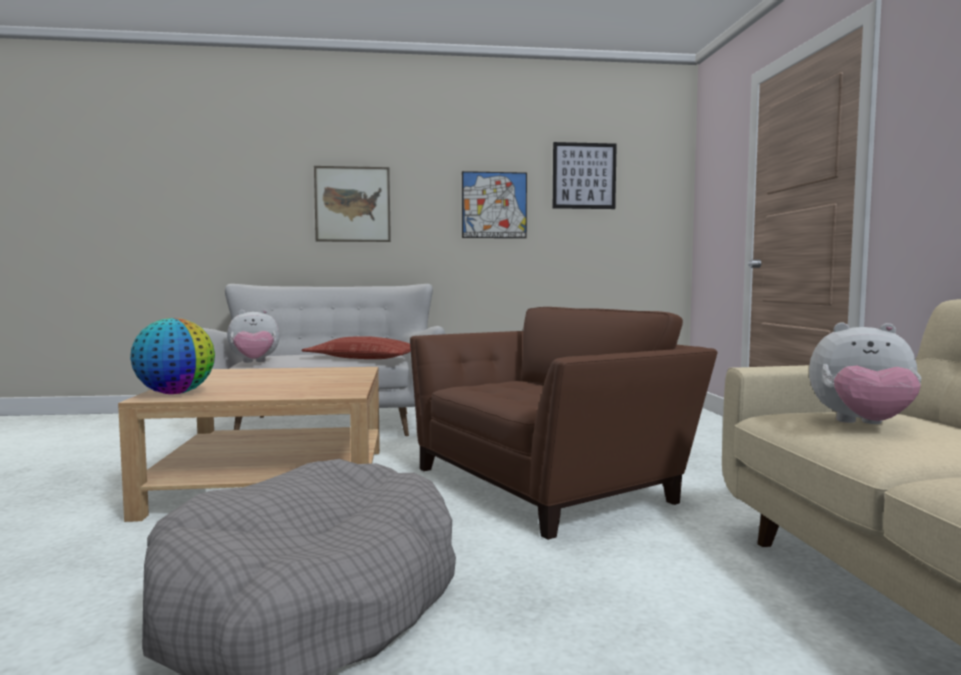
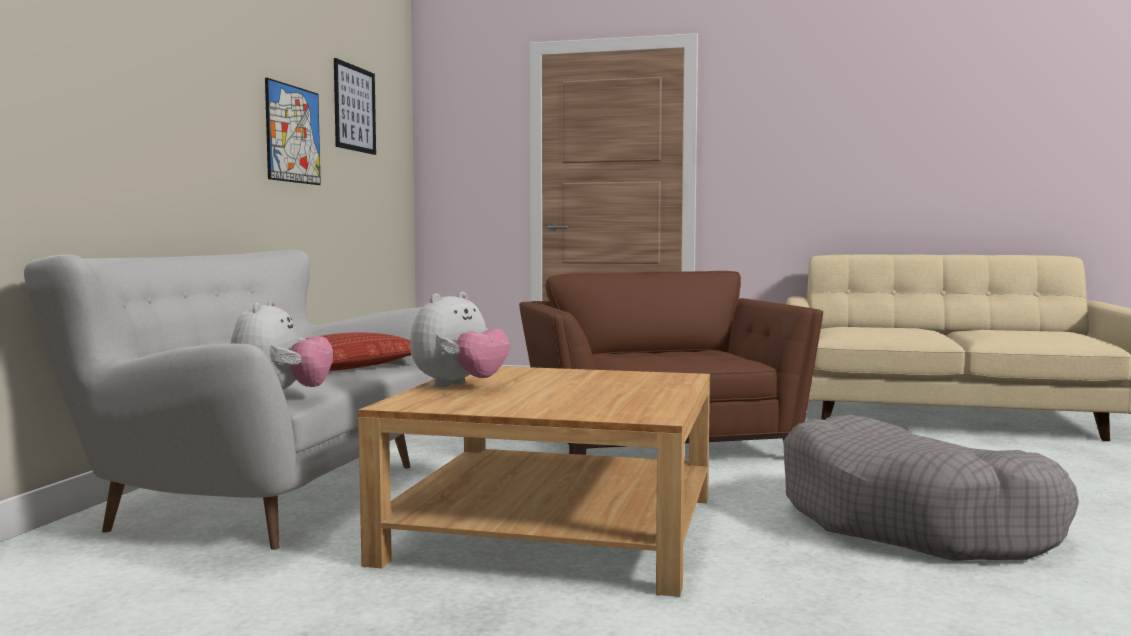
camera: 70 degrees left, 0 degrees up
globe [130,318,215,394] -> none
picture [314,166,391,242] -> none
plush toy [809,322,921,424] -> plush toy moved to [410,292,510,387]

